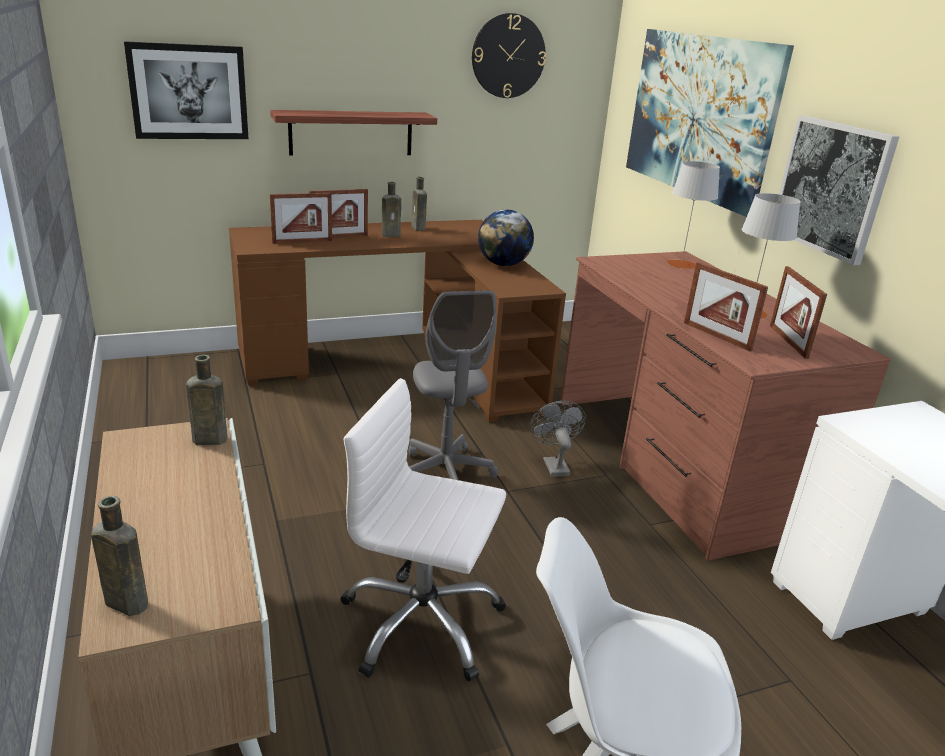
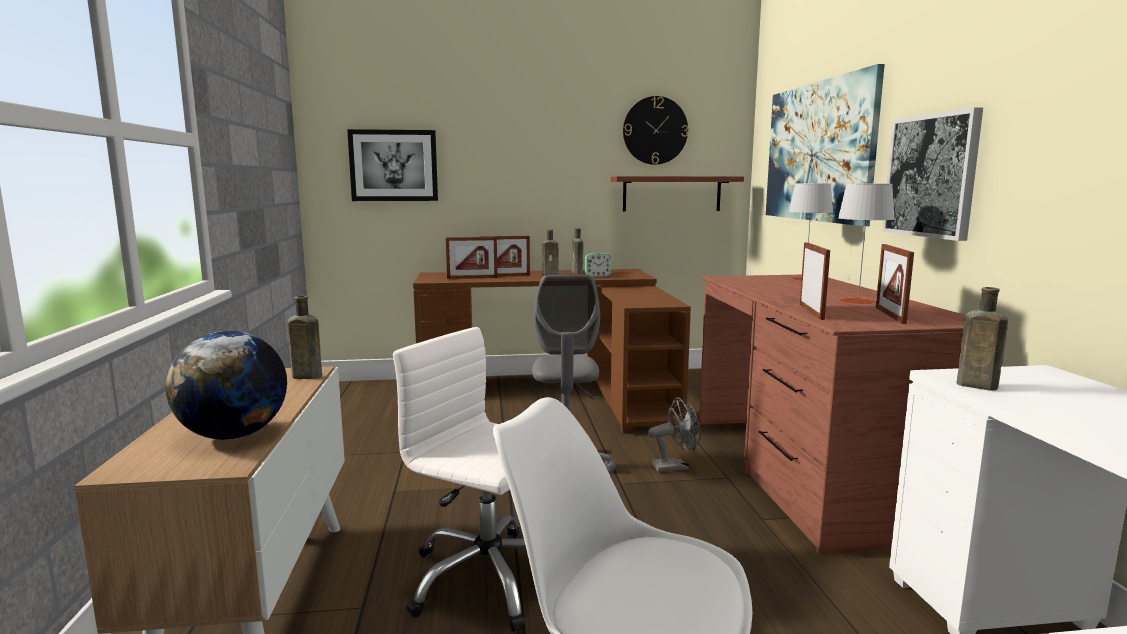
camera: 15 degrees right, 15 degrees down
brown bottle [91,496,148,616] -> brown bottle moved to [957,287,1008,391]
shelf [270,110,437,156] -> shelf moved to [611,176,744,212]
globe [478,209,534,266] -> globe moved to [166,331,287,440]
grey fan [530,401,586,477] -> grey fan turned 75 degrees clockwise [648,397,701,472]
picture frame [684,262,768,351] -> picture frame turned 150 degrees counterclockwise [800,242,830,320]
none -> alarm clock [585,253,611,277]

